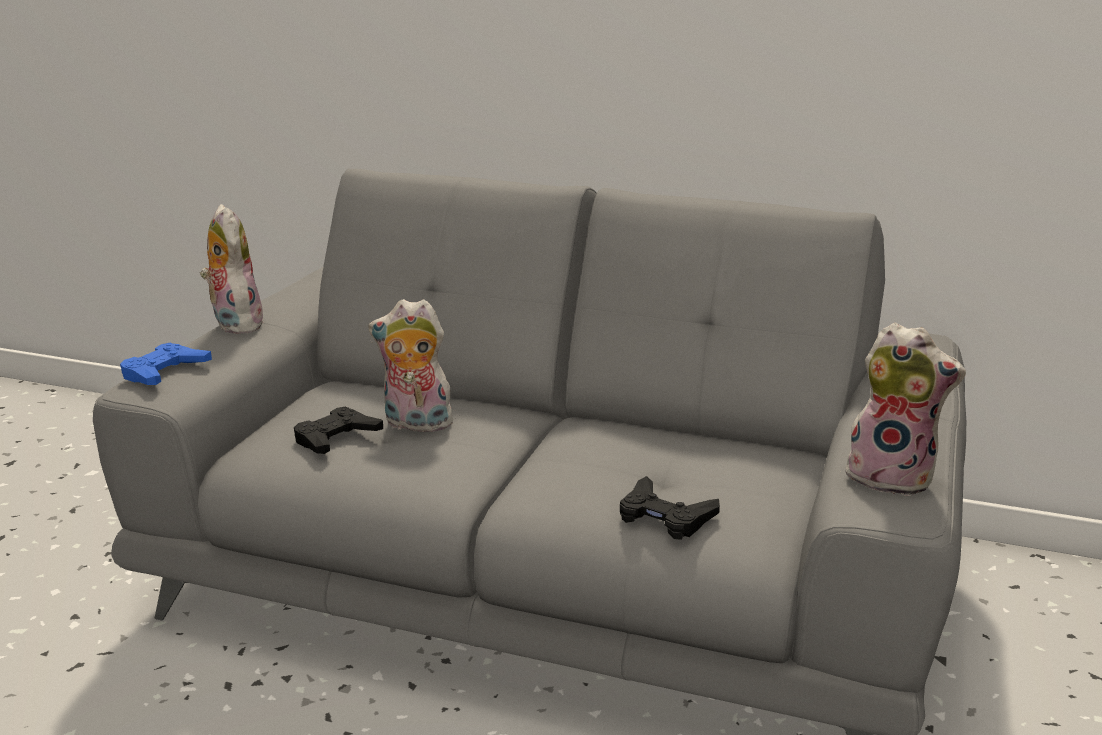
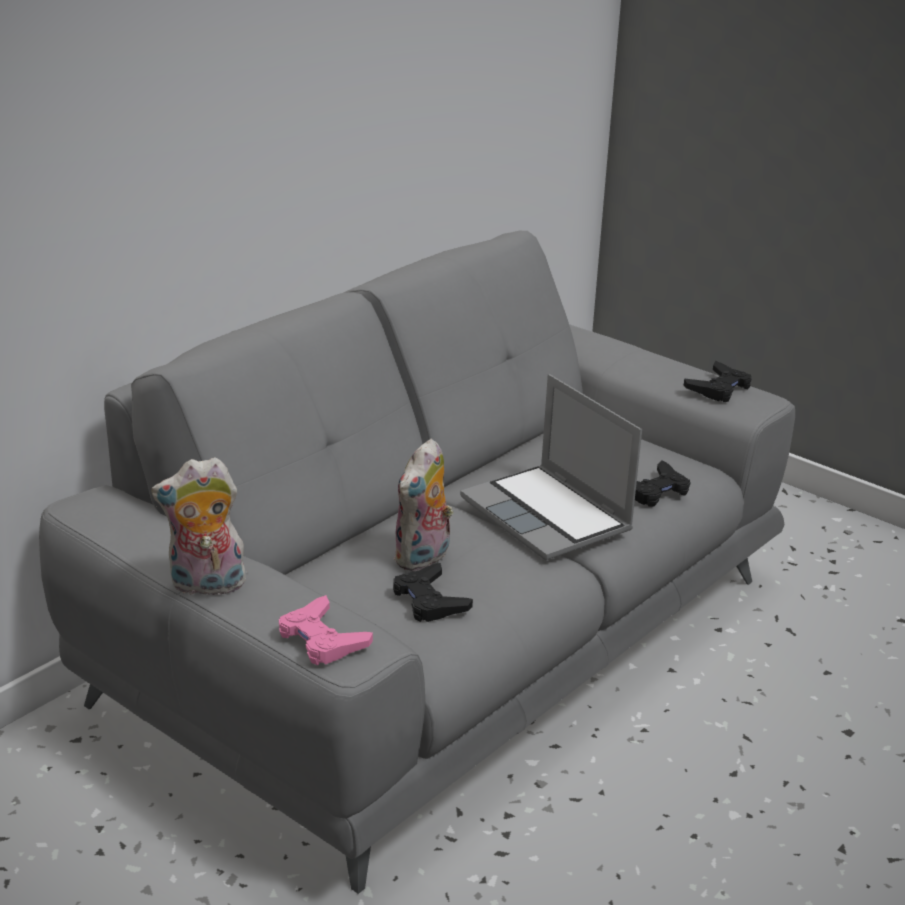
camera: 70 degrees left, 5 degrees up
blue game controller [120,343,212,385] -> pink game controller [279,595,373,665]
plush toy [839,322,966,496] -> black game controller [684,361,752,402]
none -> laptop [460,374,642,561]

